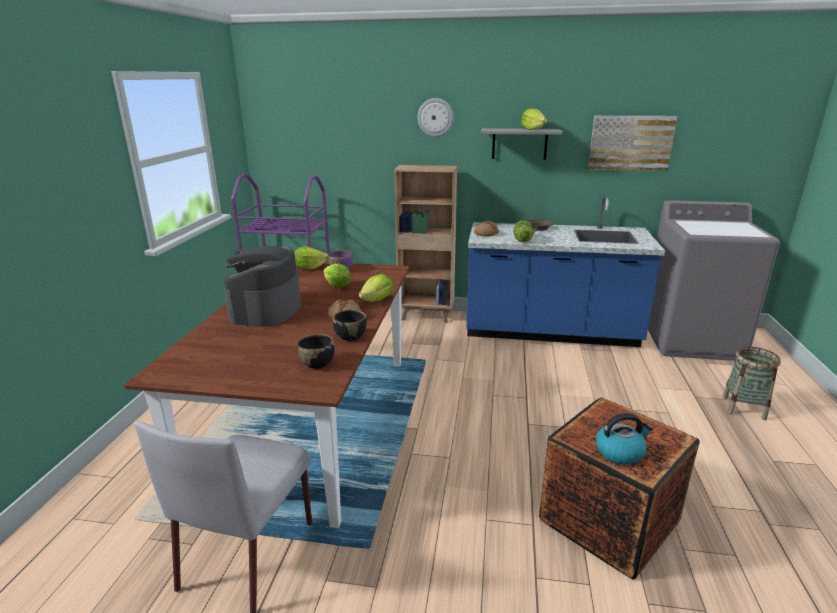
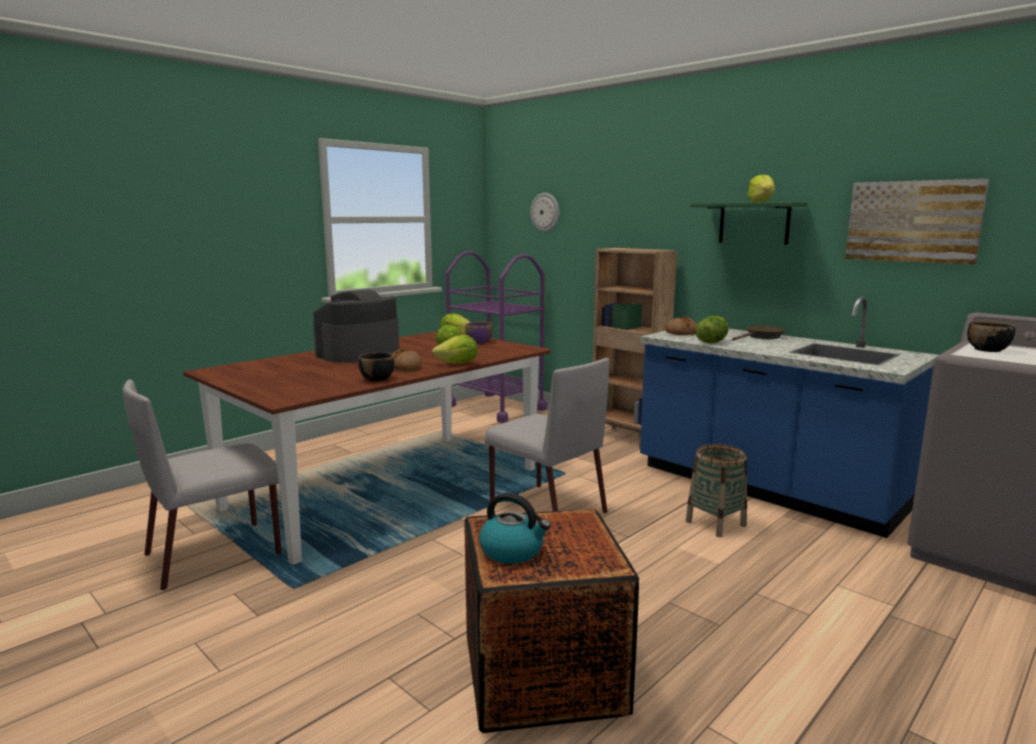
camera: 35 degrees right, 10 degrees down
black bowl [297,334,335,369] -> black bowl moved to [967,321,1016,352]
wall clock [418,98,454,137] -> wall clock moved to [530,193,559,232]
grey shelf [481,128,563,160] -> green shelf [690,202,807,245]
basket [722,346,781,420] -> basket moved to [685,444,747,537]
none -> grey chair [484,358,610,514]

